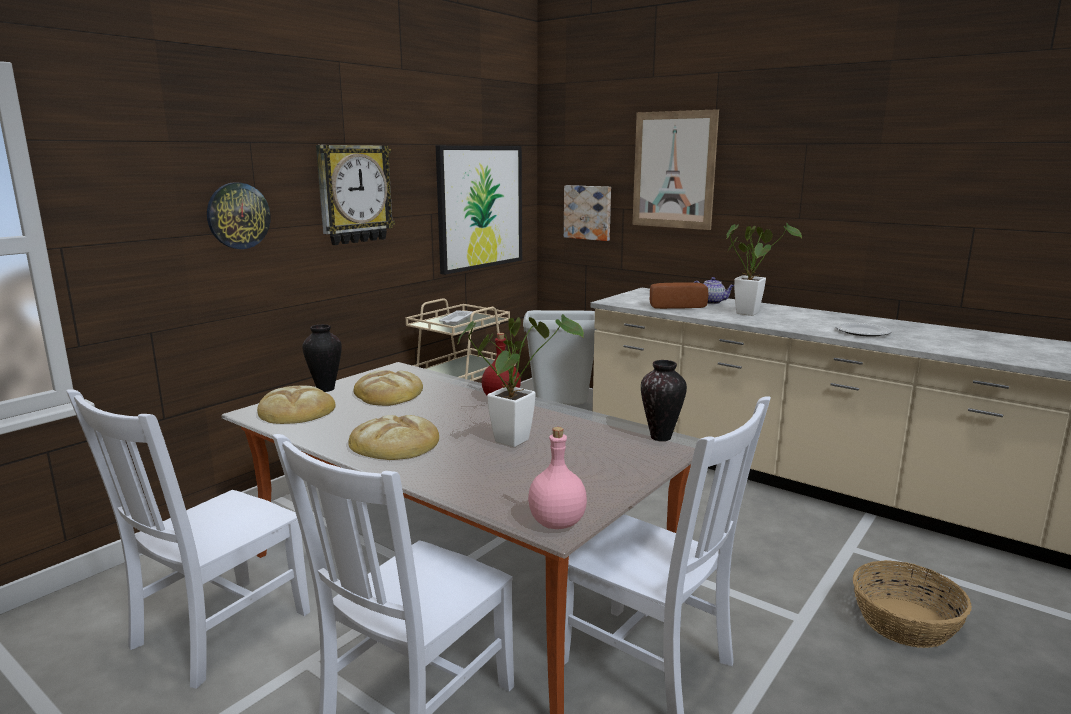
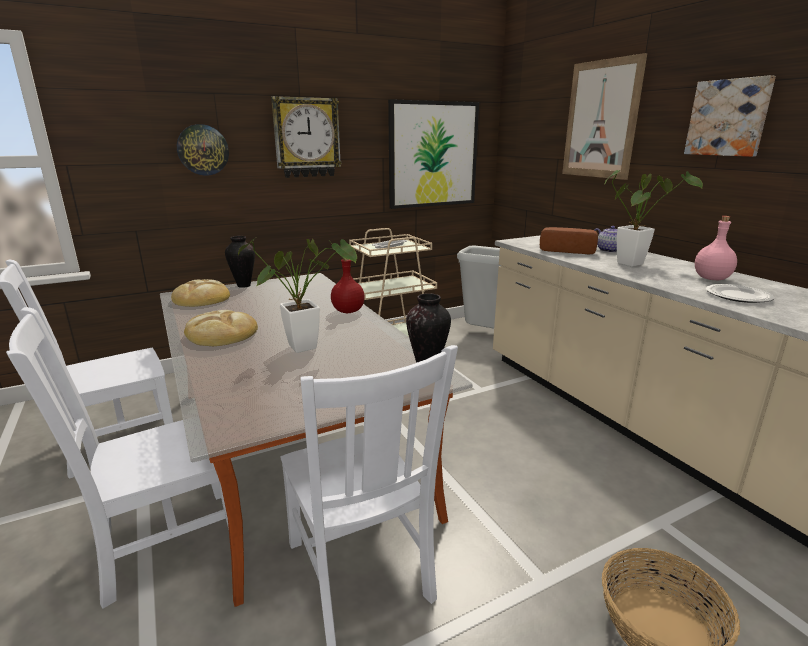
camera: 25 degrees right, 5 degrees up
bread [354,370,423,406] -> none
pink bottle [528,427,587,529] -> pink bottle moved to [695,216,737,280]
picture [564,185,611,241] -> picture moved to [684,75,776,157]

